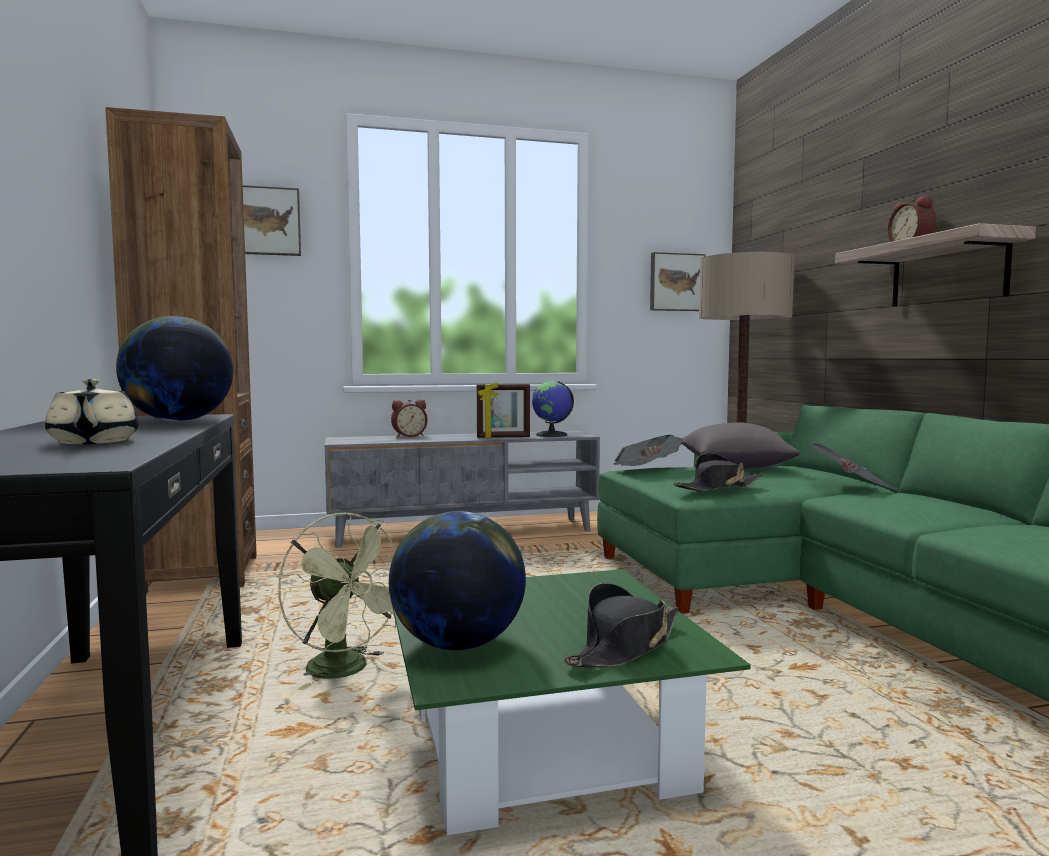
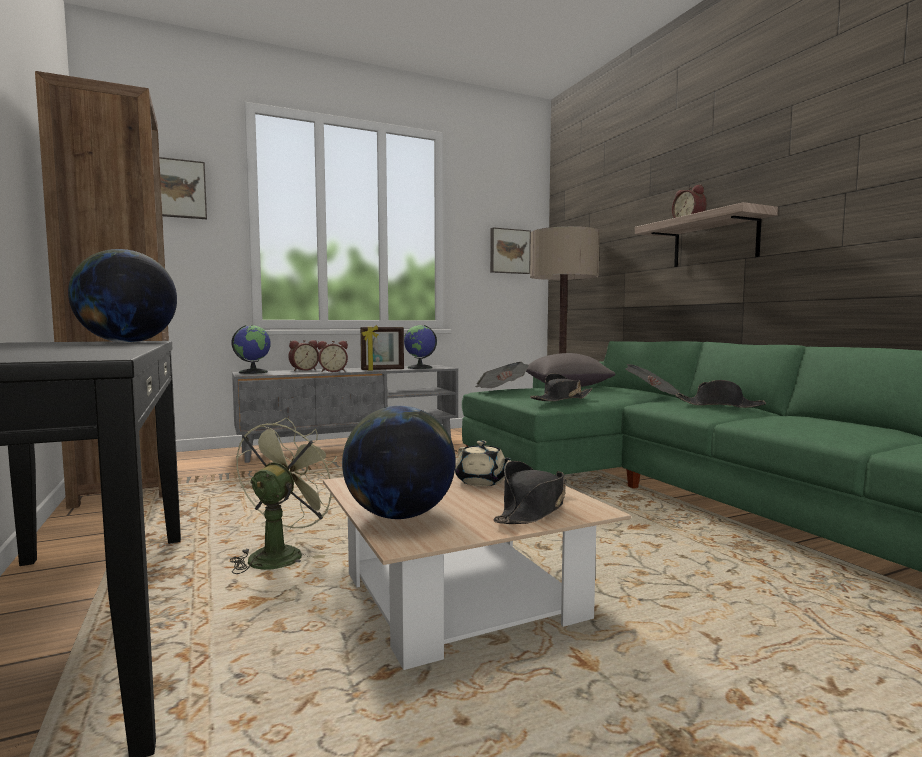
camera: 10 degrees left, 0 degrees up
beige teapot [45,379,139,444] -> beige teapot moved to [455,440,511,486]
green fan [278,512,397,690] -> green fan turned 105 degrees counterclockwise [230,417,337,574]
green coffee table [391,569,751,835] -> beige coffee table [323,460,631,670]
none -> globe [231,325,271,374]
none -> alarm clock [317,341,348,372]
none -> black hat [676,380,766,408]

